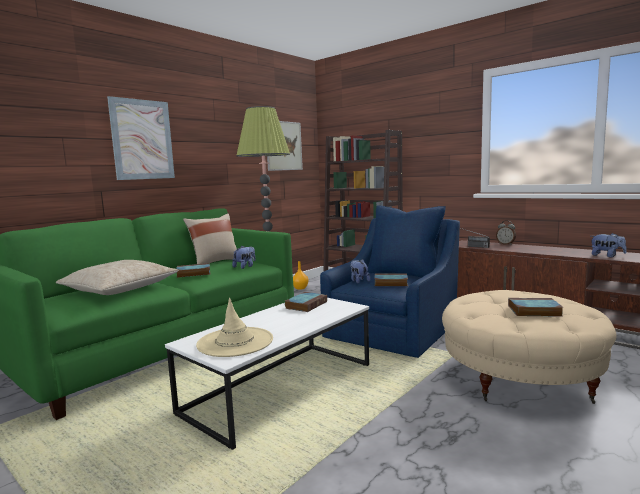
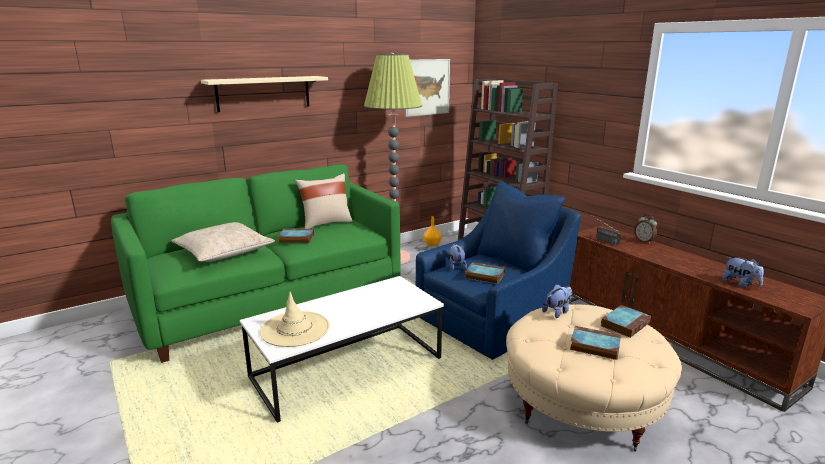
camera: 15 degrees right, 10 degrees up
picture [107,96,175,180] -> beige shelf [201,76,328,112]
plush toy [232,246,256,269] -> plush toy moved to [542,284,572,318]
book [285,292,327,312] -> book moved to [601,305,651,338]

